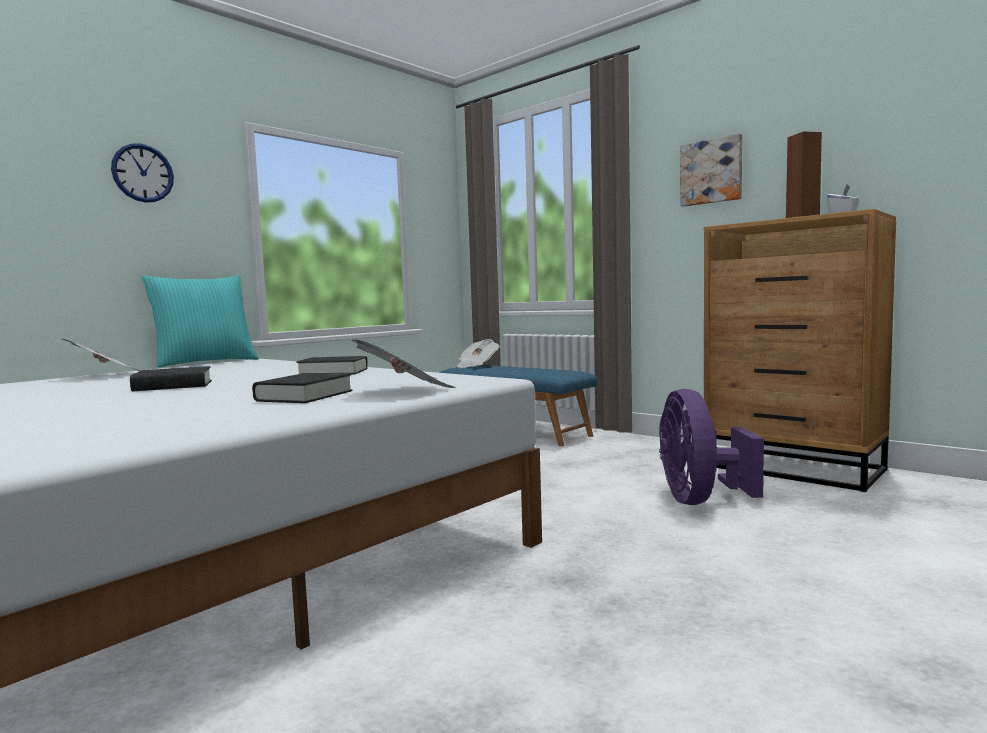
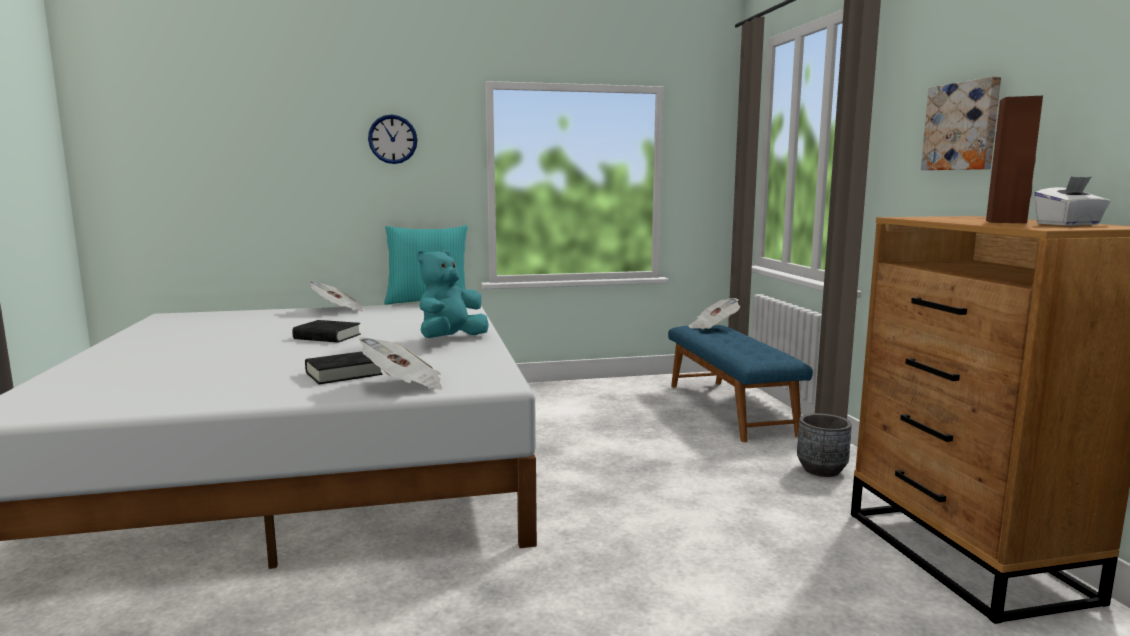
camera: 35 degrees right, 5 degrees up
black book [296,356,368,374] -> turquoise plush toy [417,250,489,338]
purple fan [659,389,764,505] -> none
none -> grey planter [797,413,852,477]

